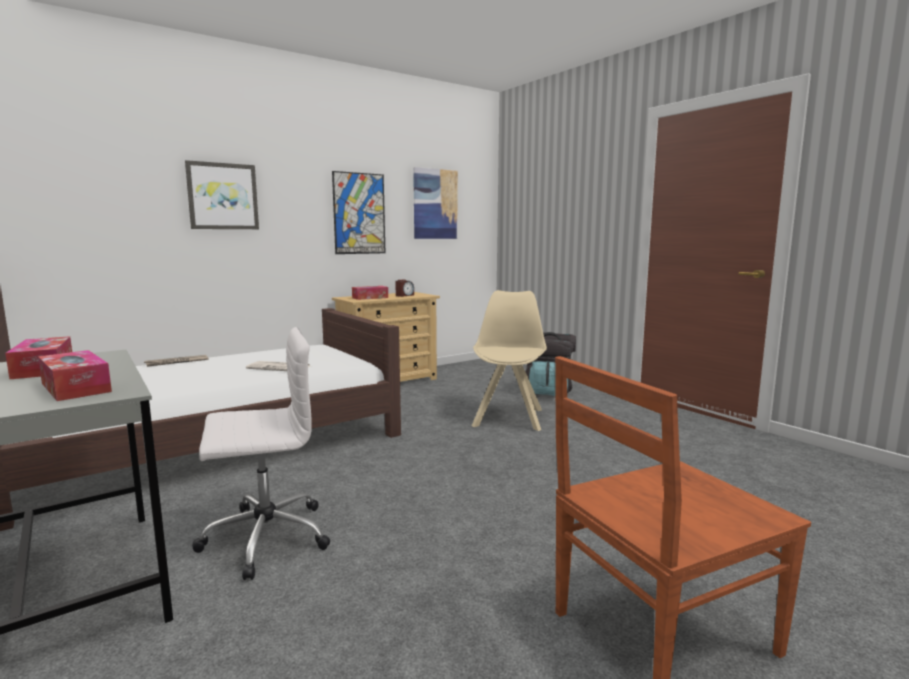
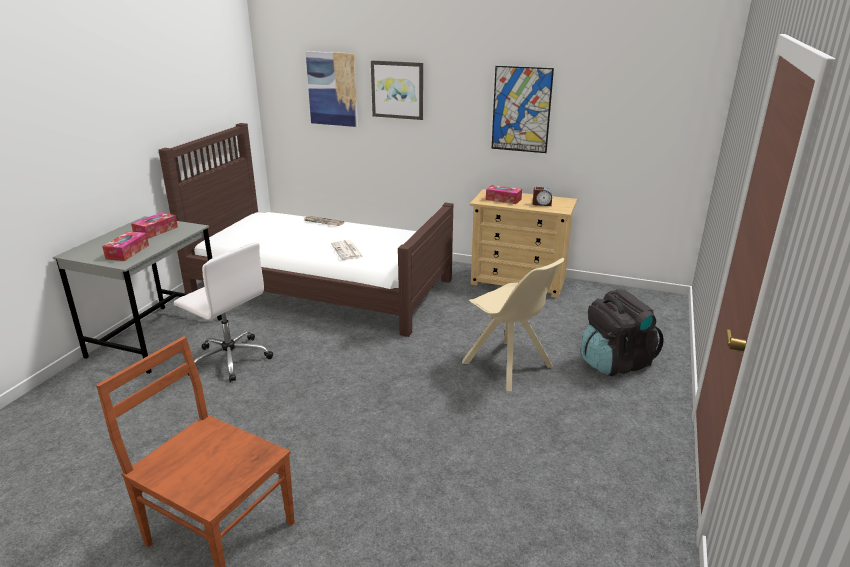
camera: 55 degrees right, 15 degrees up
picture [413,167,458,239] -> picture moved to [306,51,358,127]
beige chair [472,290,547,431] -> beige chair turned 75 degrees clockwise [462,258,564,391]

